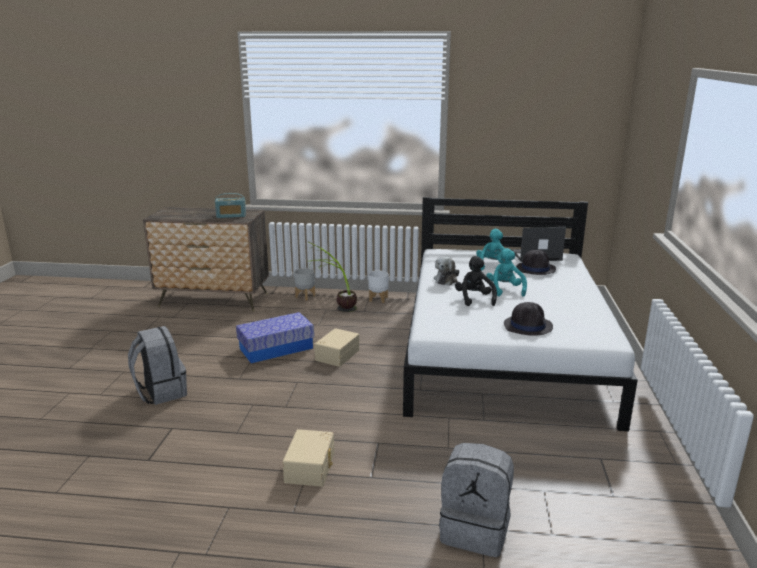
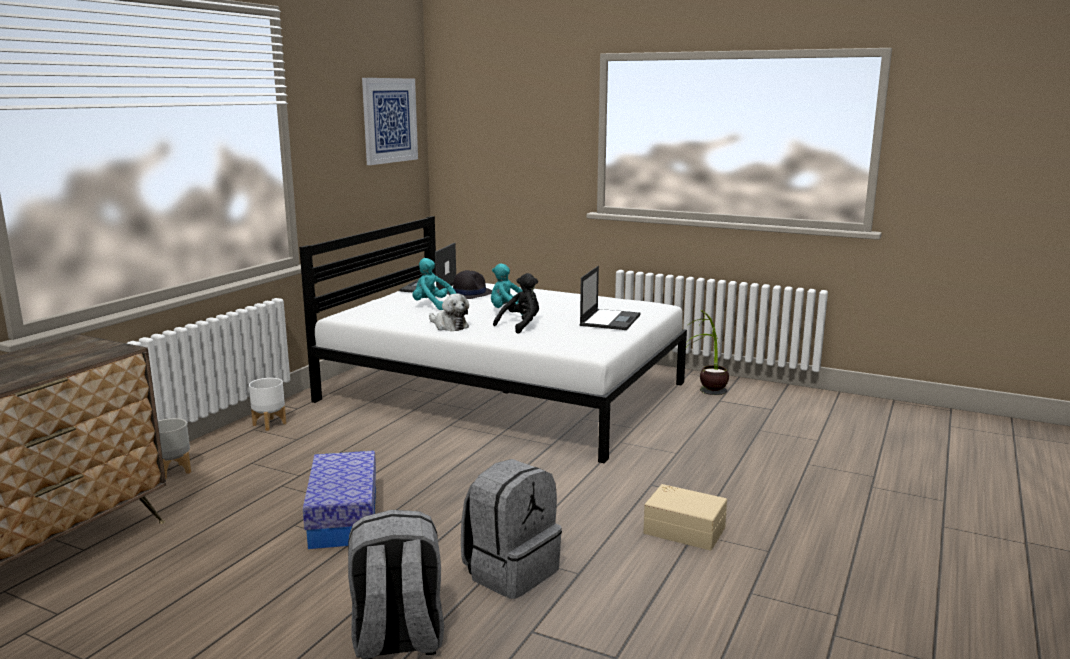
camera: 70 degrees left, 5 degrees down
radio [215,193,246,218] -> none
potted plant [308,242,357,312] -> potted plant moved to [684,310,729,395]
beige storage box [314,328,359,367] -> none
grey backpack [439,443,514,557] -> grey backpack moved to [461,459,562,599]
black plush toy [455,256,497,306] -> black plush toy turned 120 degrees clockwise [493,273,539,334]
black hat [504,302,553,336] -> laptop [579,266,640,330]
none -> picture [362,78,418,165]

